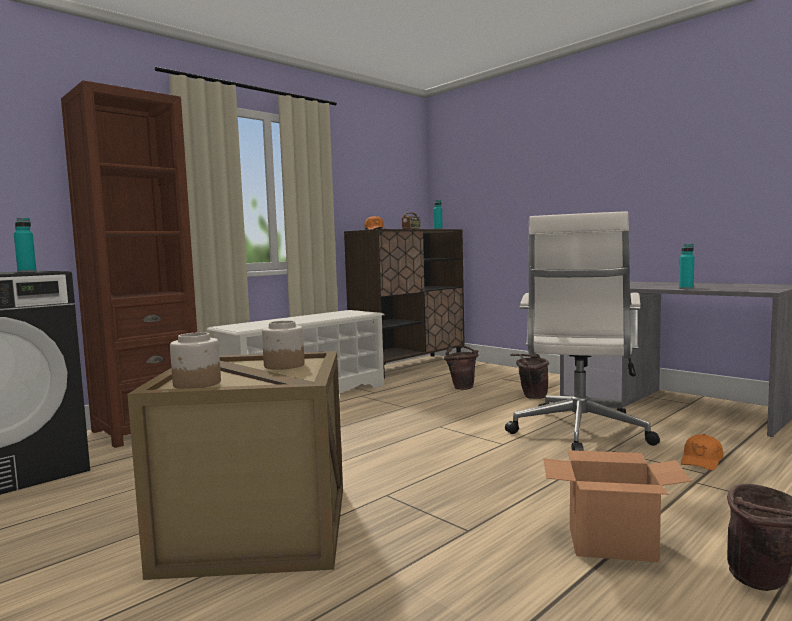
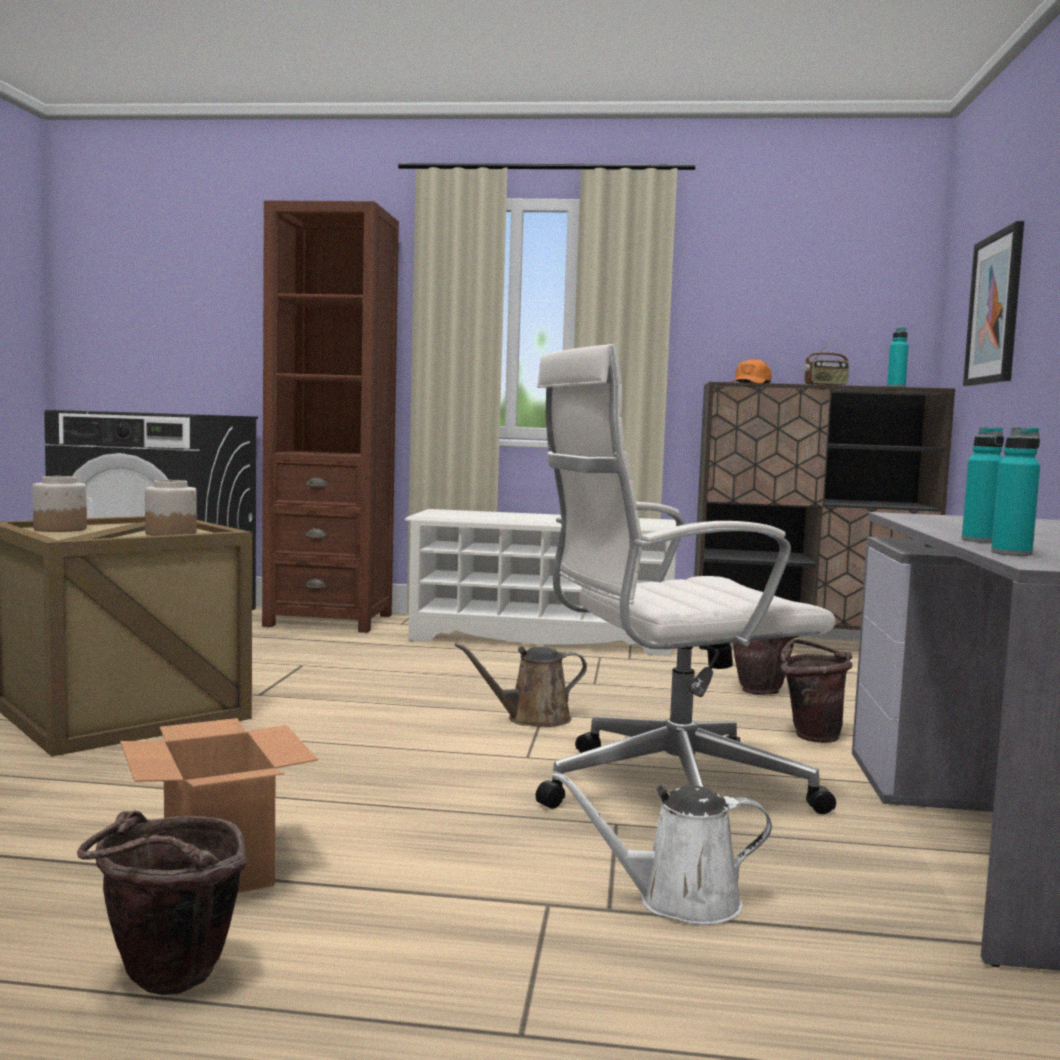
camera: 50 degrees right, 0 degrees up
turquoise bottle [14,218,37,273] -> turquoise bottle moved to [991,427,1040,556]
orange cap [681,434,723,470] -> white watering can [552,771,772,925]
none -> brown watering can [455,643,587,727]
none -> picture [963,221,1024,386]

